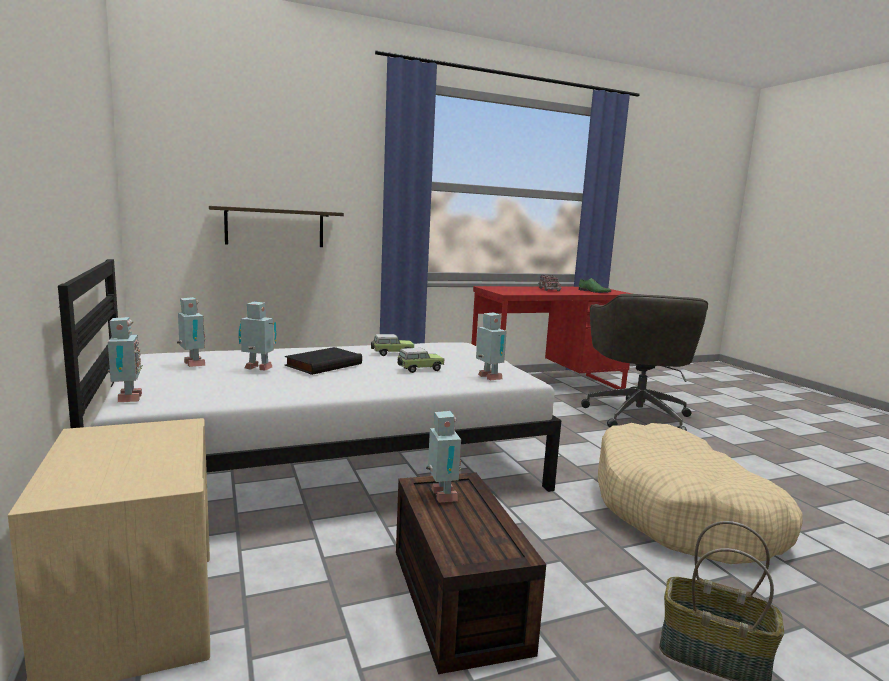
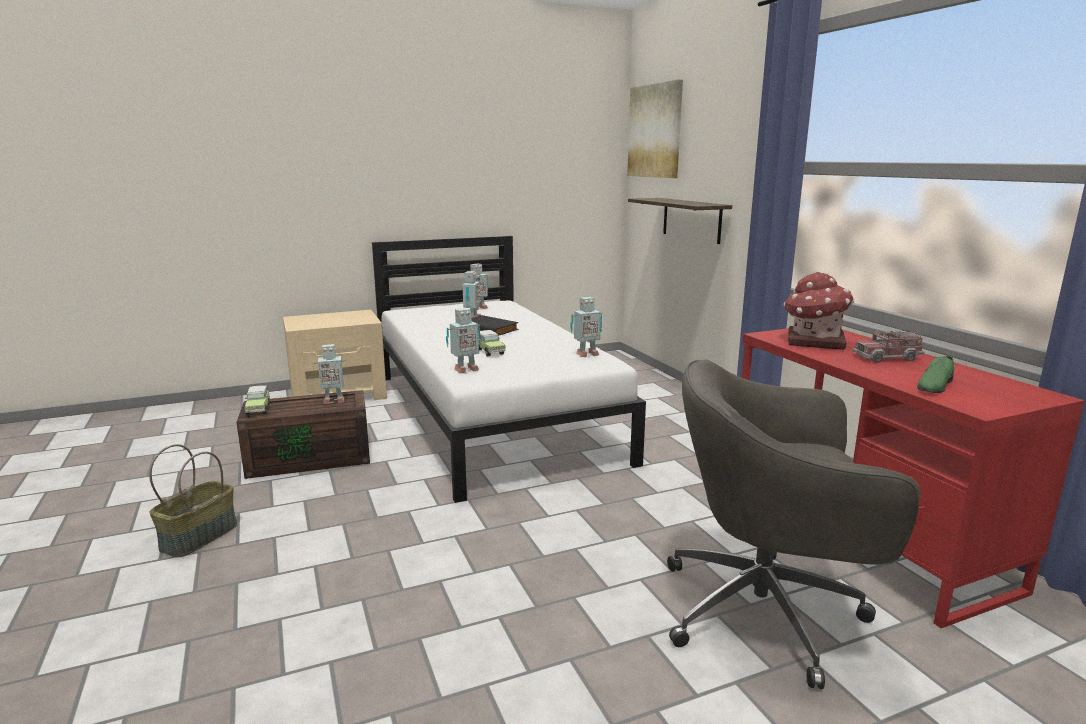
camera: 90 degrees right, 5 degrees up
toy robot [107,317,143,402] -> toy robot moved to [570,297,602,357]
toy car [371,334,414,356] -> toy car moved to [244,385,270,416]
beige dog bed [598,423,803,564] -> none
none -> picture [627,80,683,178]
none -> toy house [783,271,854,350]

